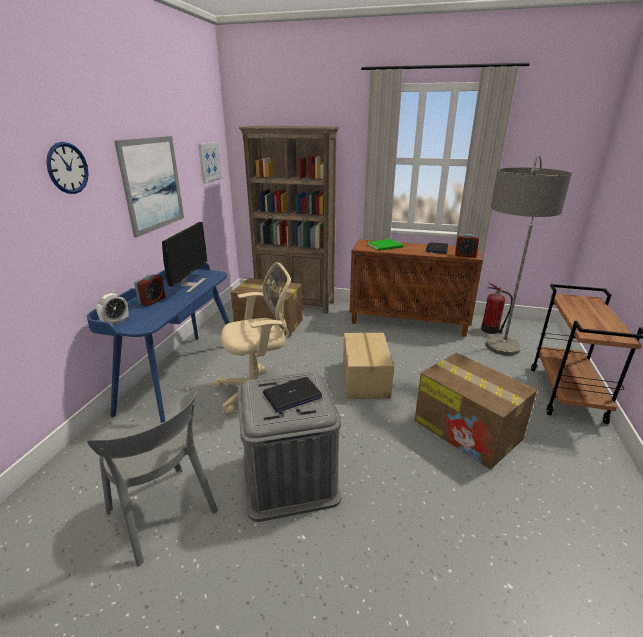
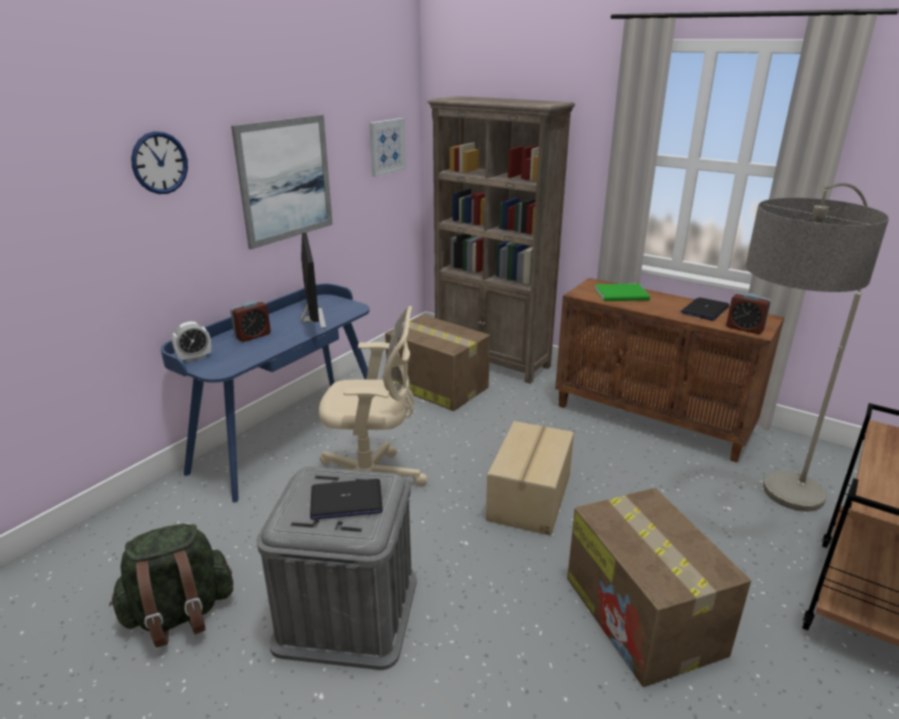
camera: 20 degrees right, 0 degrees up
grey chair [87,390,218,566] -> green backpack [109,524,233,648]
monitor [162,222,208,293] -> monitor turned 45 degrees counterclockwise [301,233,326,329]
fire extinguisher [481,282,513,334] -> none

